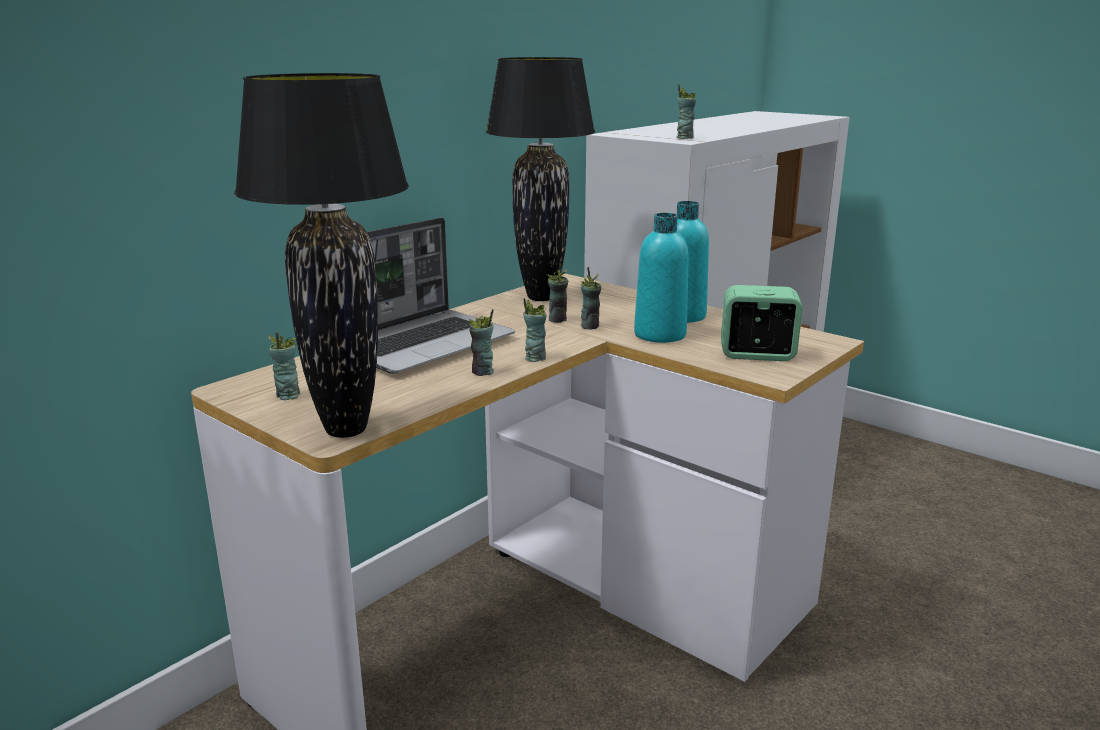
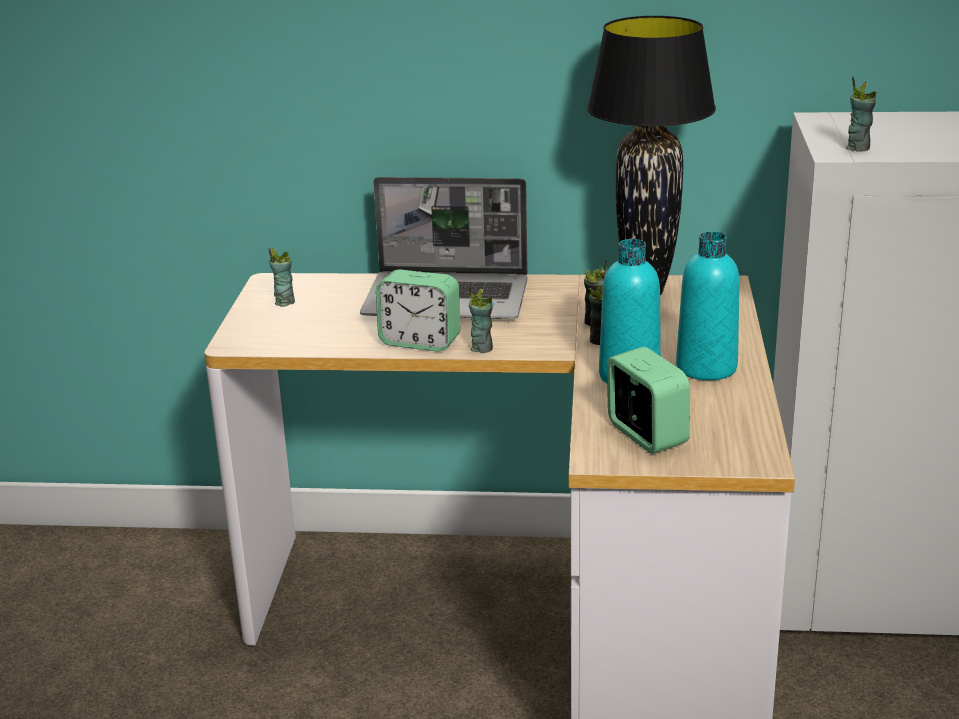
camera: 55 degrees right, 5 degrees up
black table lamp [235,73,409,438] -> none
cup [469,309,494,376] -> alarm clock [376,269,460,351]

